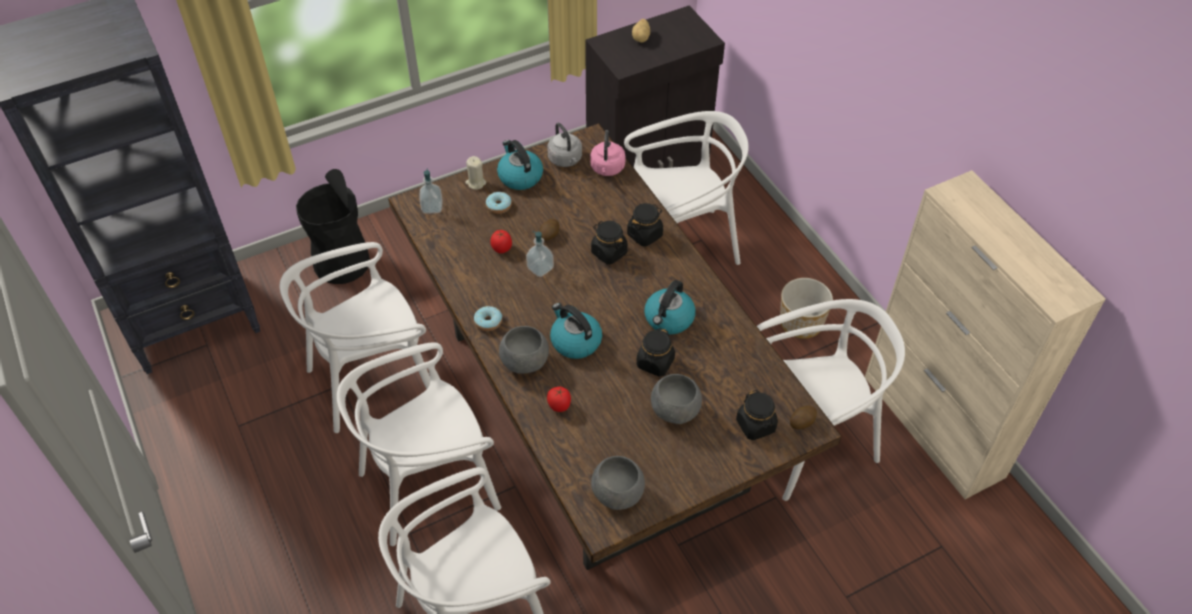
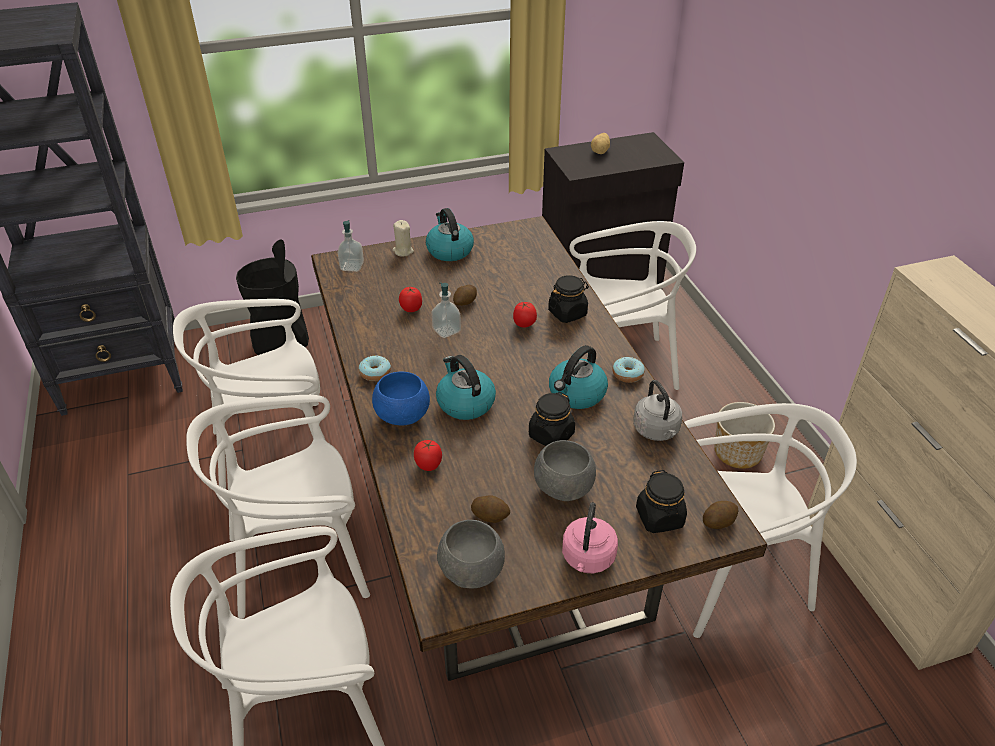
camera: 10 degrees right, 10 degrees down
donut [486,192,512,214] -> donut moved to [612,357,644,383]
grey bowl [499,326,549,374] -> blue bowl [372,372,430,426]
grey kettle [547,123,582,167] -> grey kettle moved to [633,380,682,441]
pink kettle [590,130,626,176] -> pink kettle moved to [562,502,618,573]
black jar [591,221,628,264] -> tomato [513,302,537,327]
none -> potato [471,495,510,523]

